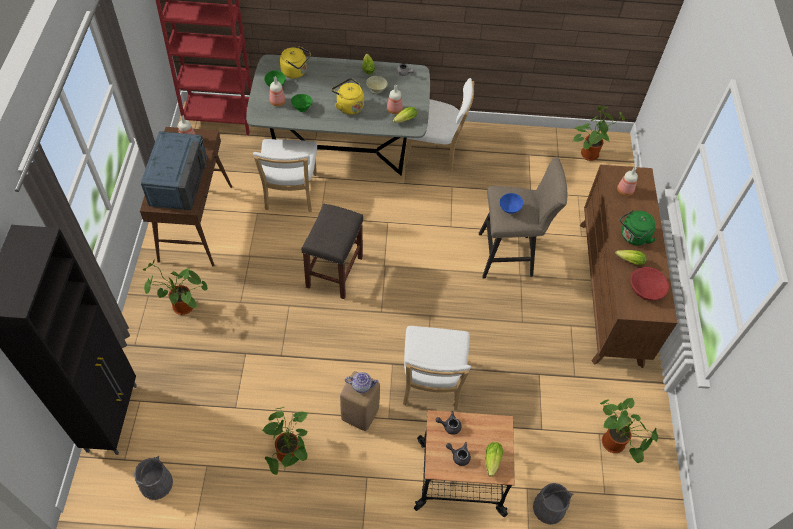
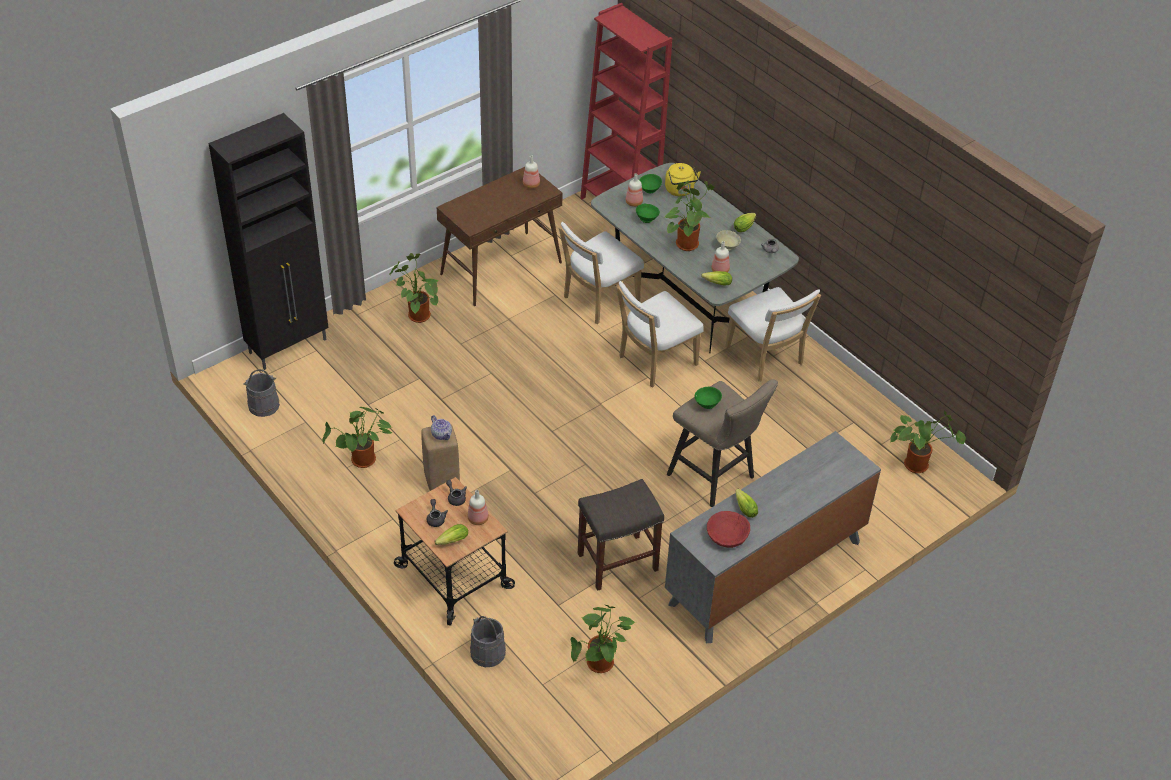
camera: 50 degrees right, 10 degrees down
blue microwave [141,131,207,210] -> none
grey stool [302,204,364,299] -> grey stool moved to [578,479,664,591]
yellow kettle [331,78,364,115] -> potted plant [665,181,714,251]
white chair [403,326,471,410] -> white chair moved to [616,281,703,388]
blue bowl [500,193,523,214] -> green bowl [695,387,722,409]
brown dresser [580,165,677,368] -> grey dresser [665,431,881,643]
bottle [617,167,638,196] -> bottle moved to [468,490,489,525]
green kettle [620,210,656,245] -> none

